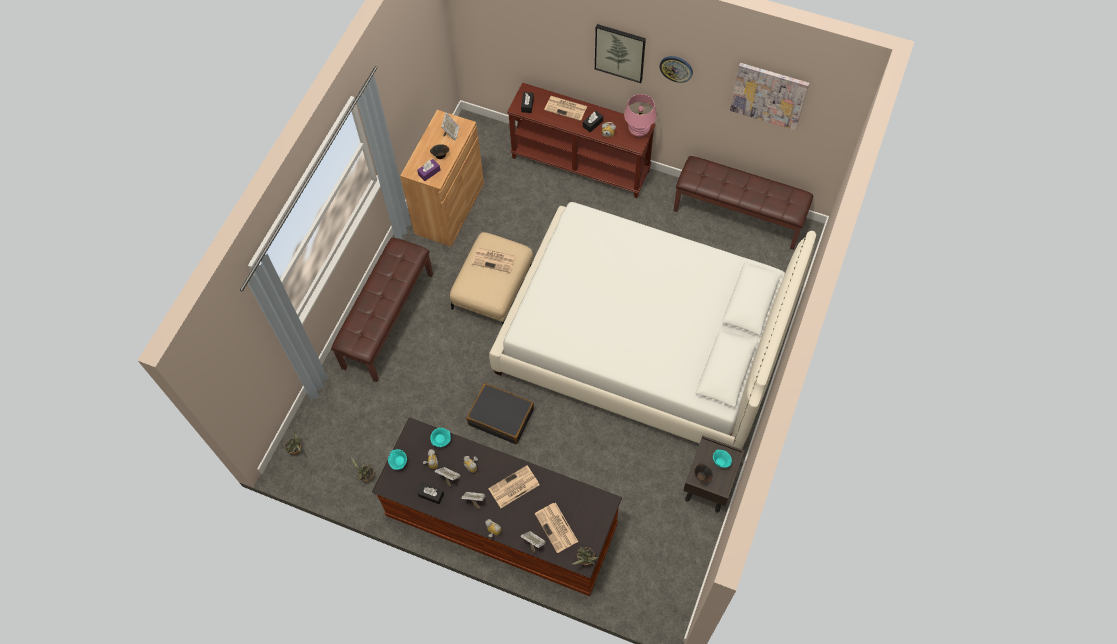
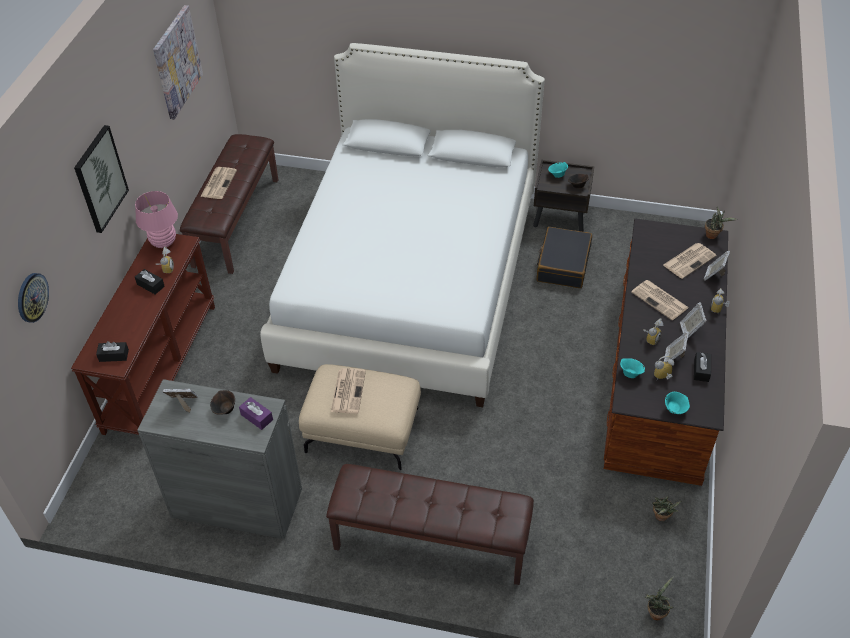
camera: 100 degrees left, 15 degrees down
brown cabinet [400,110,484,247] -> grey cabinet [137,379,302,539]
black suitcase [467,383,534,444] -> black suitcase moved to [537,227,592,288]
newspaper [544,96,587,121] -> newspaper moved to [200,167,237,199]
wall clock [659,56,693,83] -> wall clock moved to [18,273,49,323]

